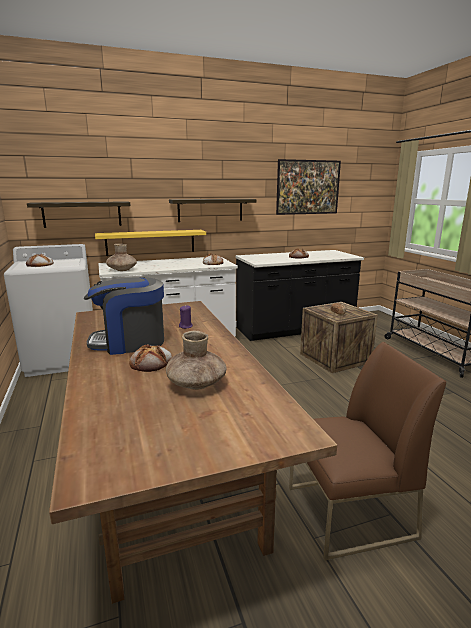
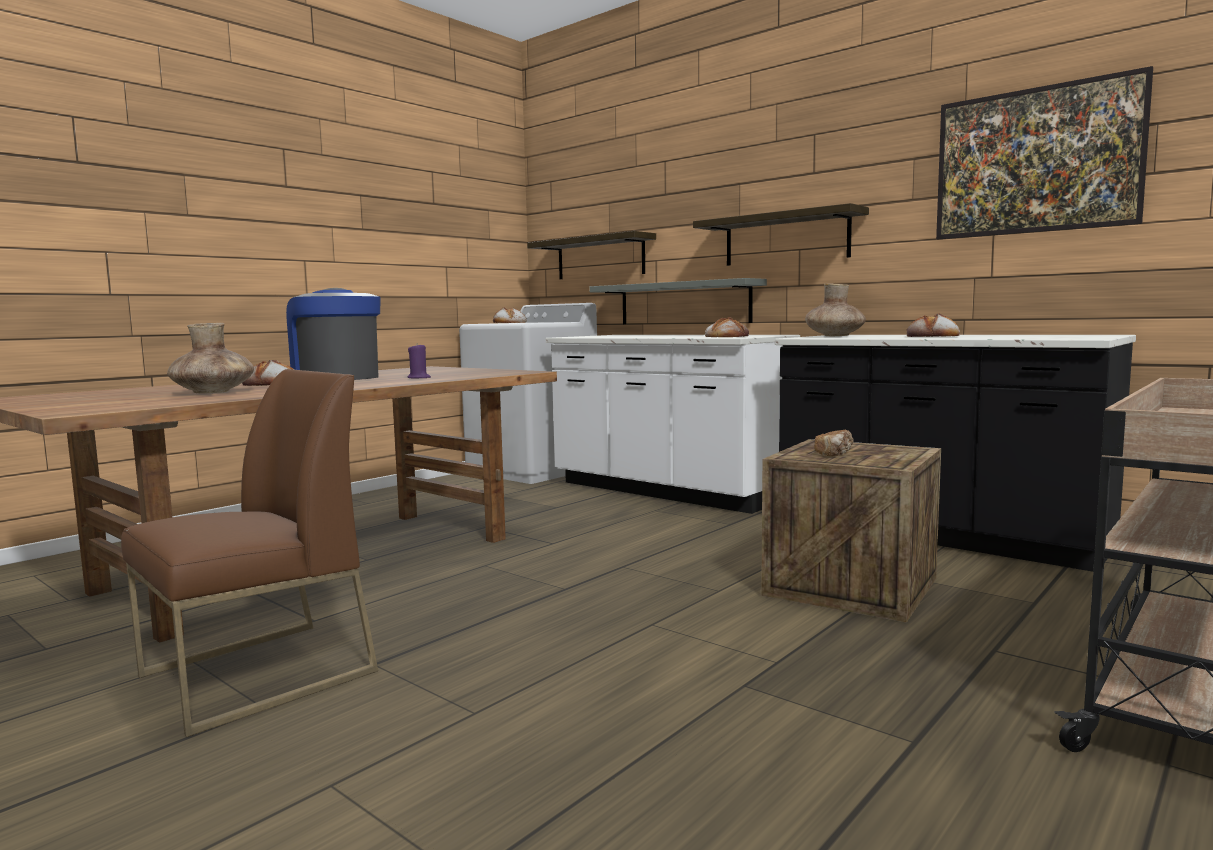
camera: 60 degrees right, 10 degrees down
yellow shelf [95,230,206,256] -> grey shelf [589,278,767,324]
brown vase [106,244,137,271] -> brown vase moved to [805,284,866,336]
brown chair [289,342,447,560] -> brown chair turned 90 degrees counterclockwise [121,369,378,737]

